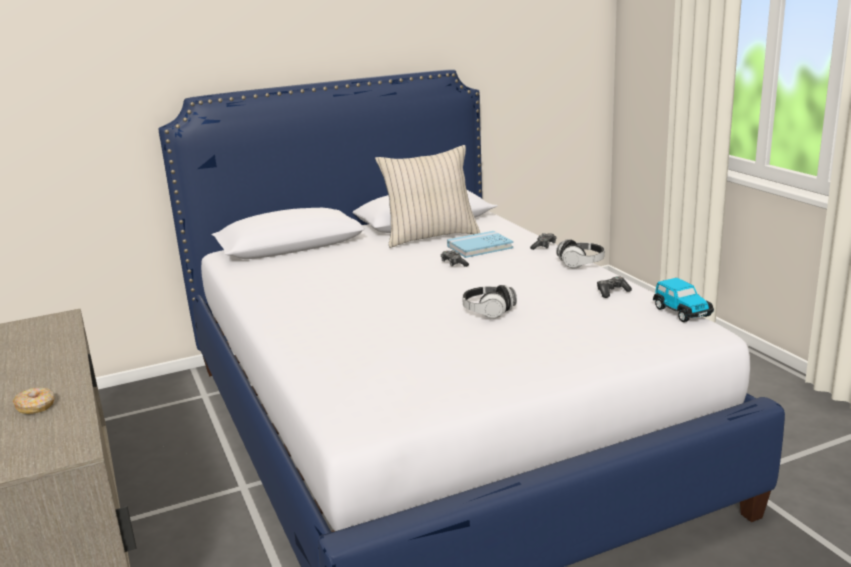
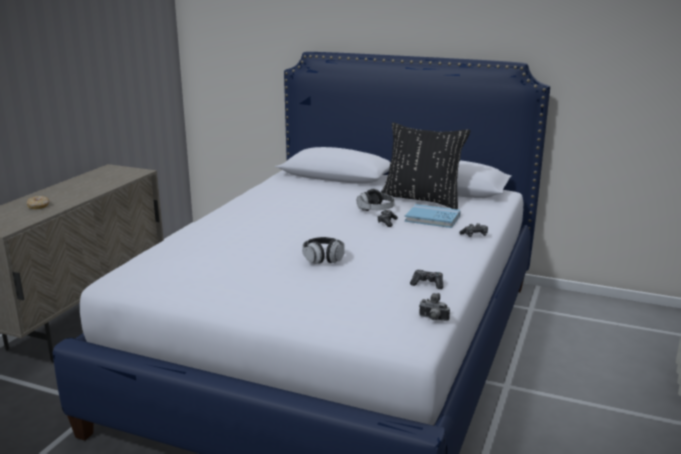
camera: 45 degrees right, 0 degrees up
beige pillow [375,145,480,248] -> black pillow [381,122,471,210]
headphones [556,239,605,268] -> headphones moved to [357,189,395,211]
toy car [653,278,714,322] -> camera [419,293,450,321]

